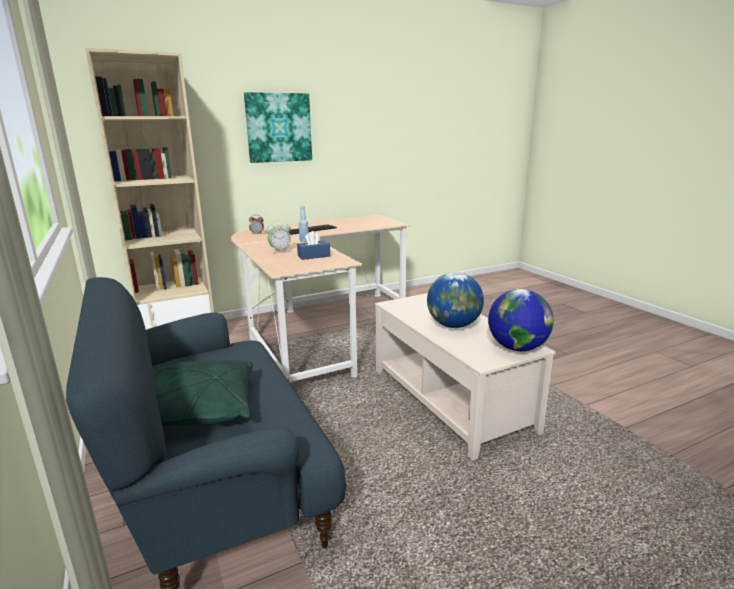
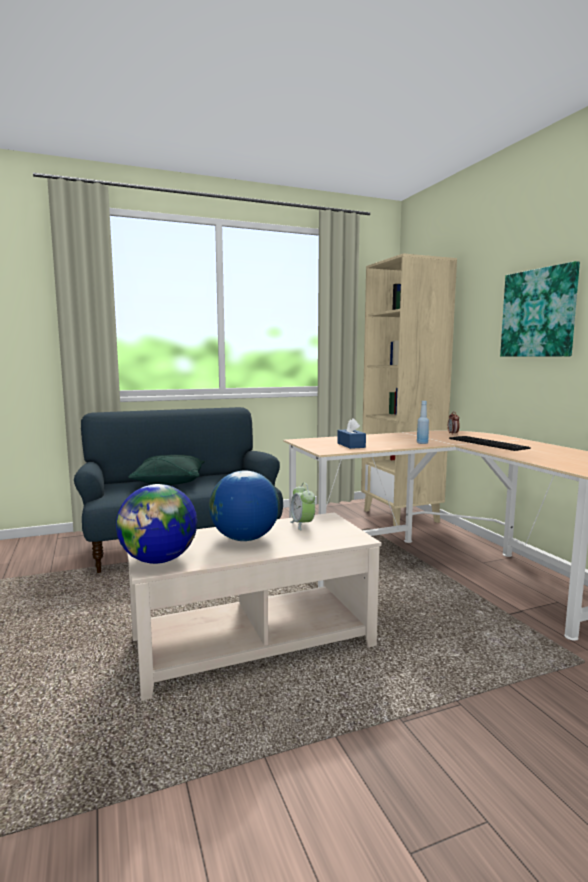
camera: 95 degrees right, 10 degrees down
alarm clock [266,220,291,254] -> alarm clock moved to [290,483,315,530]

